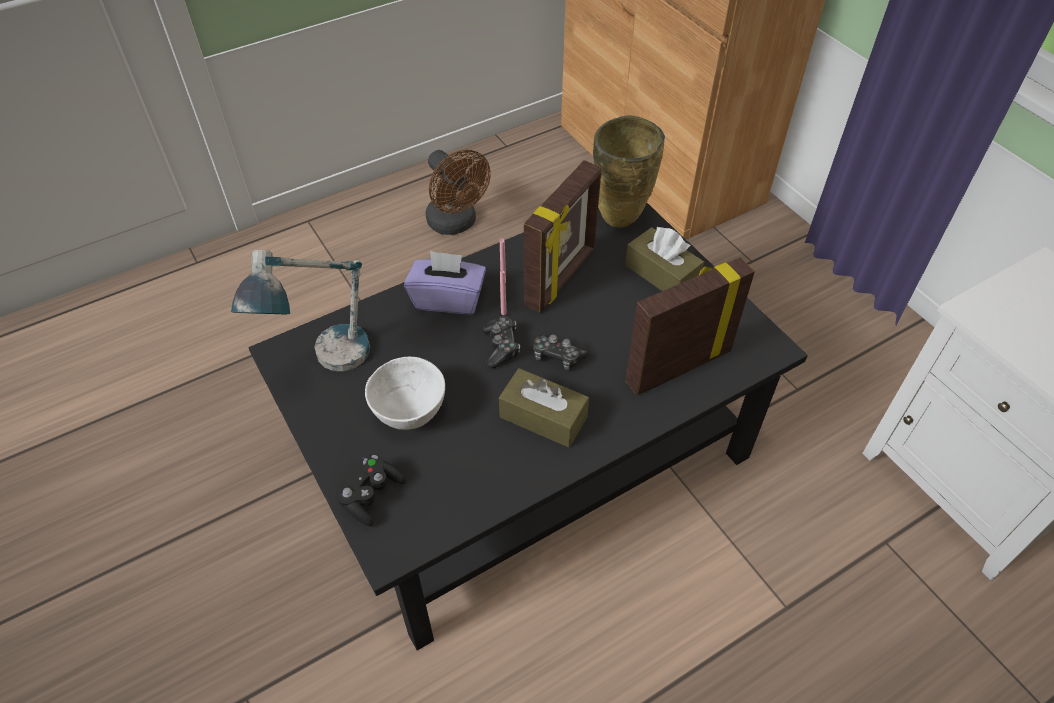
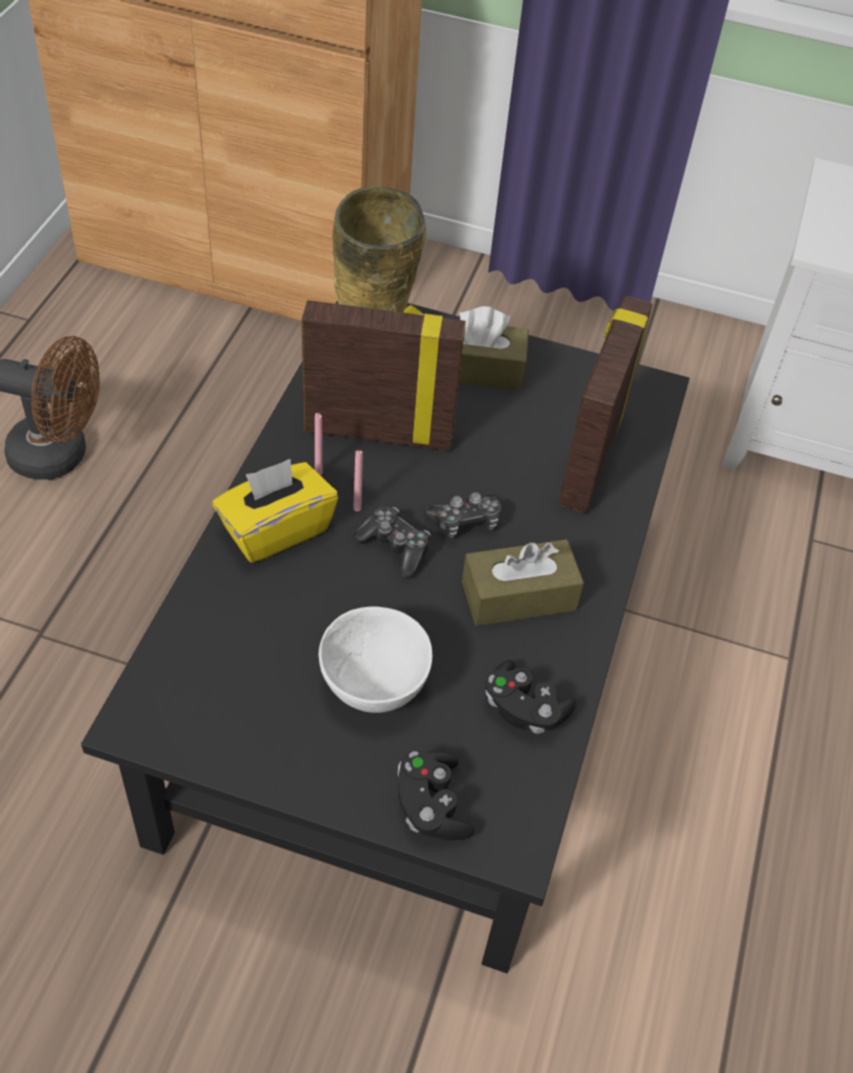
camera: 45 degrees left, 0 degrees up
table lamp [231,250,370,371] -> none
purple tissue box [404,251,486,314] -> yellow tissue box [213,459,338,563]
picture frame [524,160,602,313] -> picture frame turned 75 degrees counterclockwise [302,300,466,451]
none -> black game controller [485,660,576,734]

